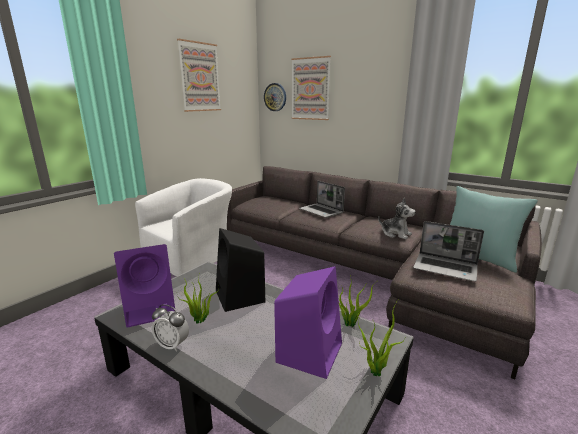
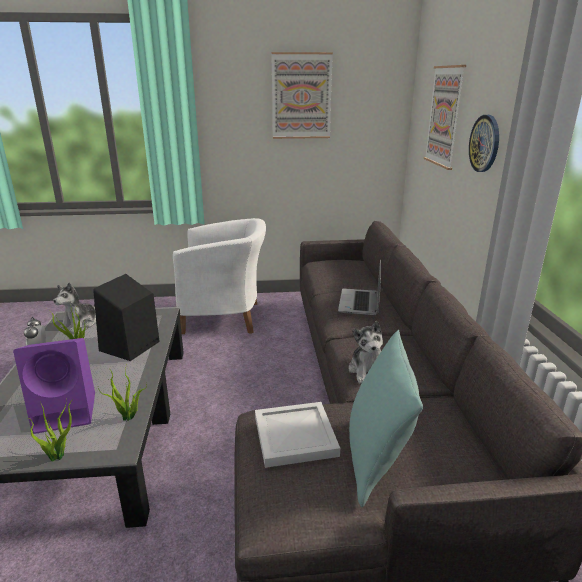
camera: 50 degrees right, 5 degrees up
purple speaker [114,244,175,328] -> plush toy [53,282,96,333]
wall clock [264,83,286,111] -> wall clock moved to [469,115,499,172]
laptop [413,221,484,282] -> white tray [255,402,340,468]

